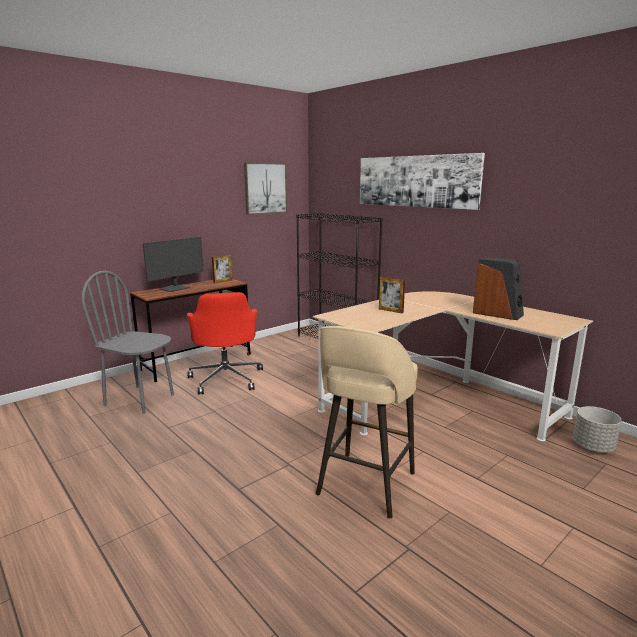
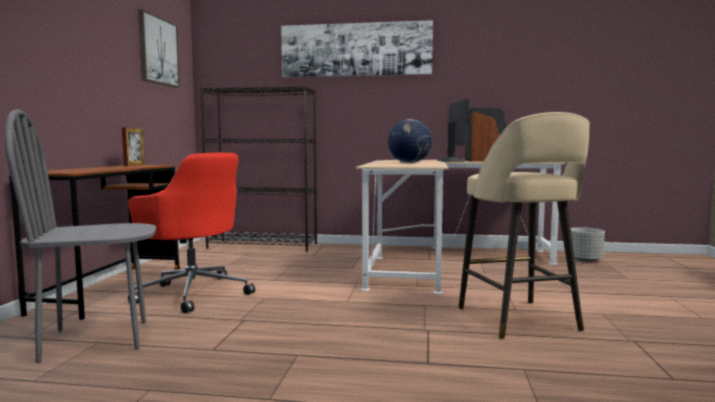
camera: 40 degrees left, 10 degrees down
monitor [143,237,204,292] -> monitor moved to [437,98,469,162]
picture frame [379,277,405,313] -> globe [388,119,432,163]

